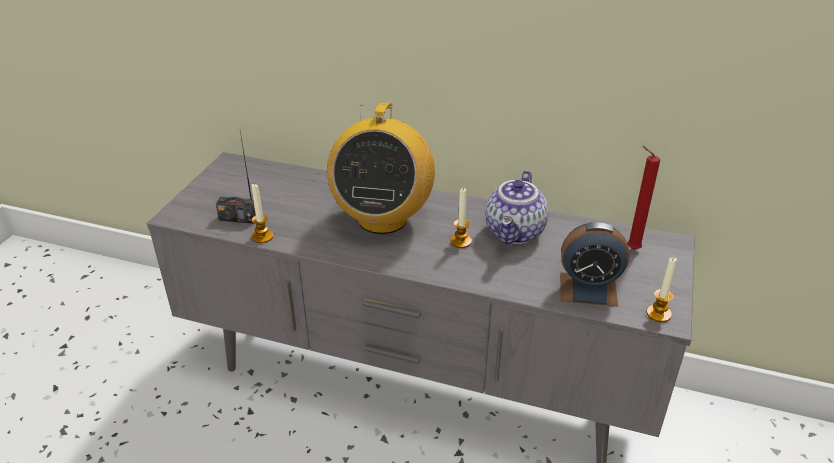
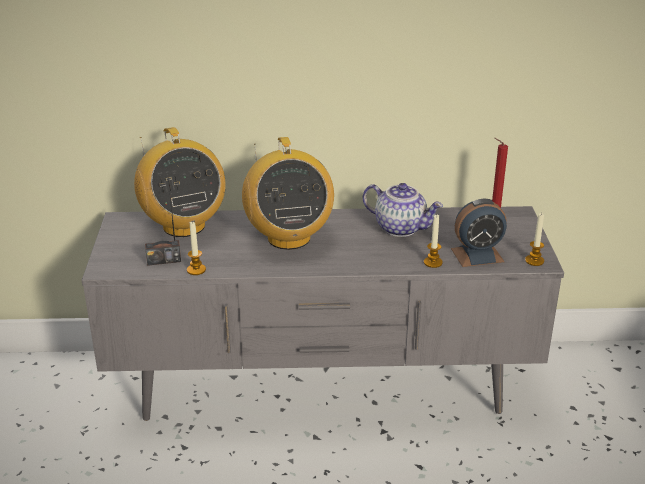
camera: 20 degrees left, 5 degrees down
candle [450,188,472,248] -> candle moved to [424,214,443,268]
teapot [485,170,548,244] -> teapot turned 60 degrees counterclockwise [363,183,443,237]
none -> radio [134,127,226,237]

